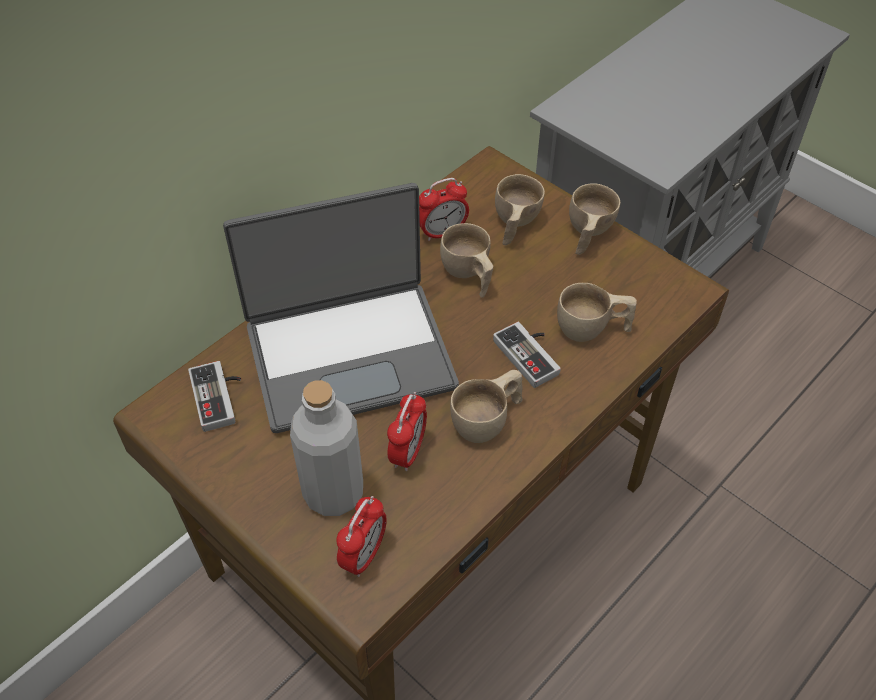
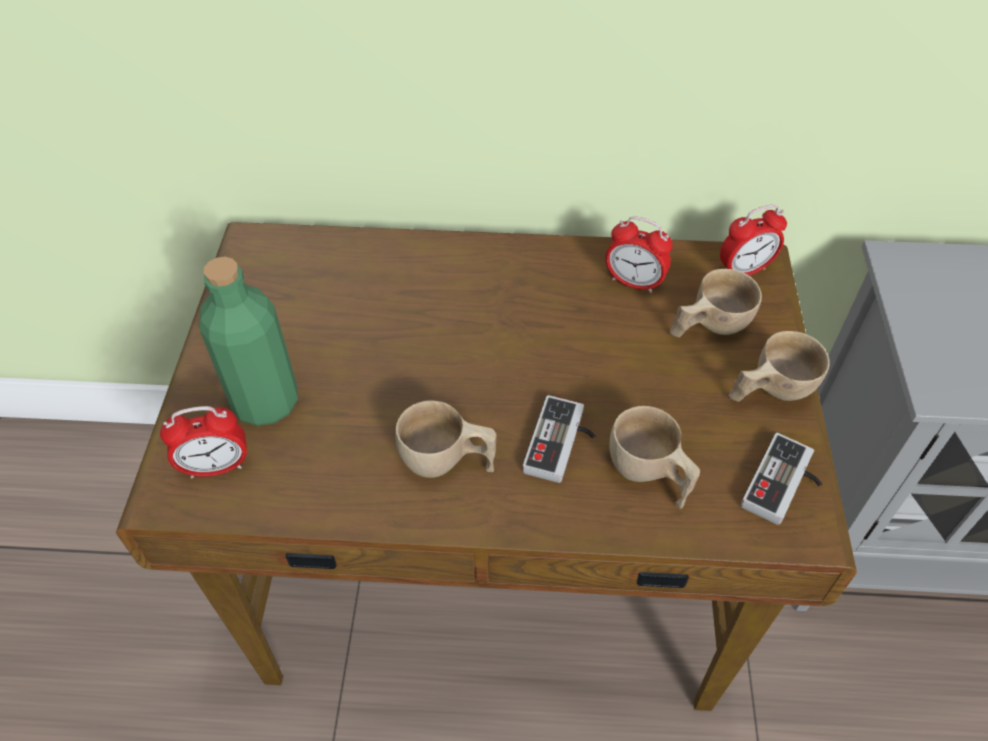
camera: 50 degrees right, 0 degrees up
game controller [188,361,241,432] -> game controller moved to [741,433,822,525]
laptop [223,183,459,433] -> none
grey bottle [290,380,363,516] -> green bottle [199,257,298,426]
alarm clock [387,392,427,471] -> alarm clock moved to [720,205,787,275]
beige cup [440,223,493,298] -> none

